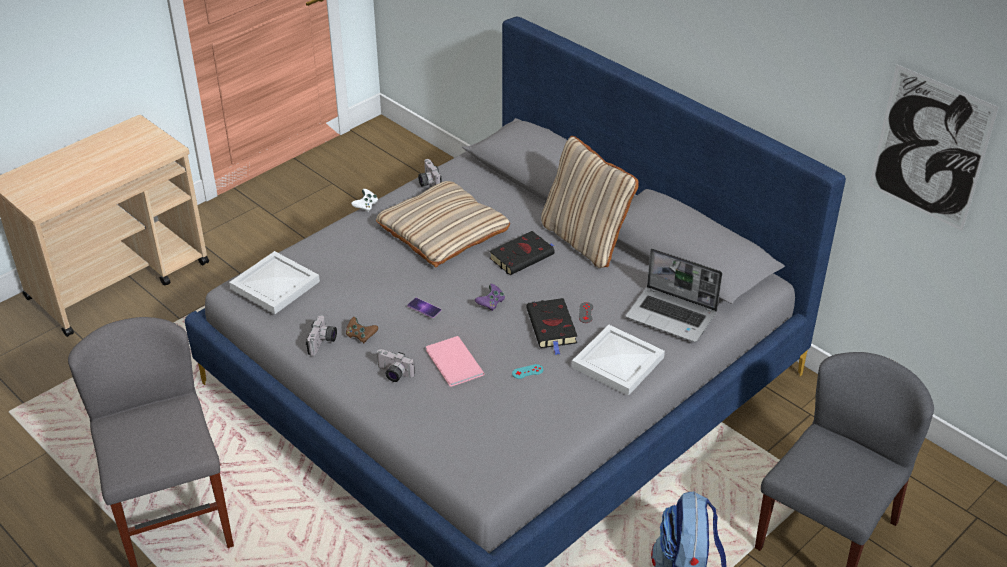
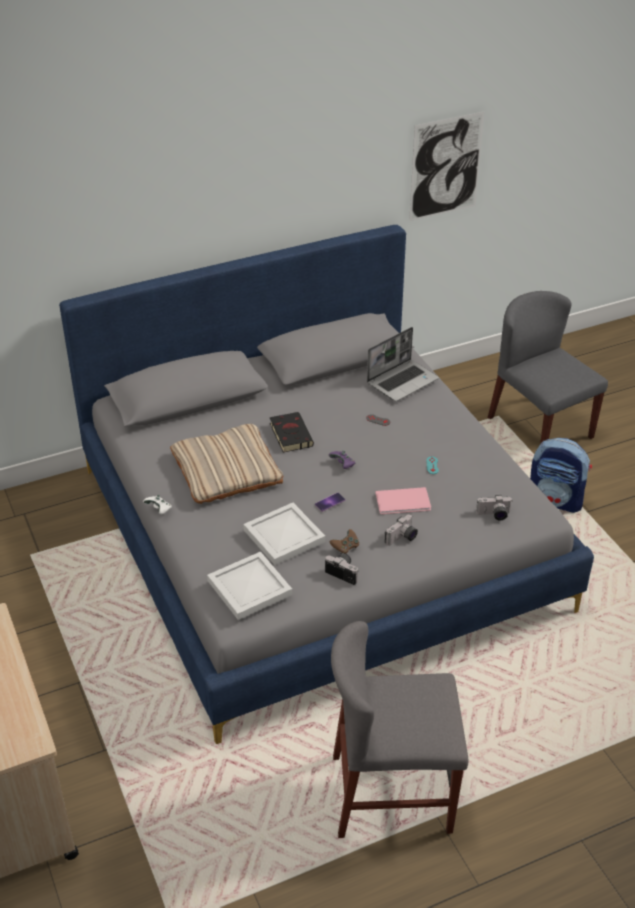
camera: 70 degrees left, 0 degrees up
camera [418,159,442,186] -> camera moved to [476,495,512,520]
black book [526,298,577,355] -> none
beige pillow [541,136,639,268] -> none
white tray [572,325,665,396] -> white tray moved to [243,503,325,565]

